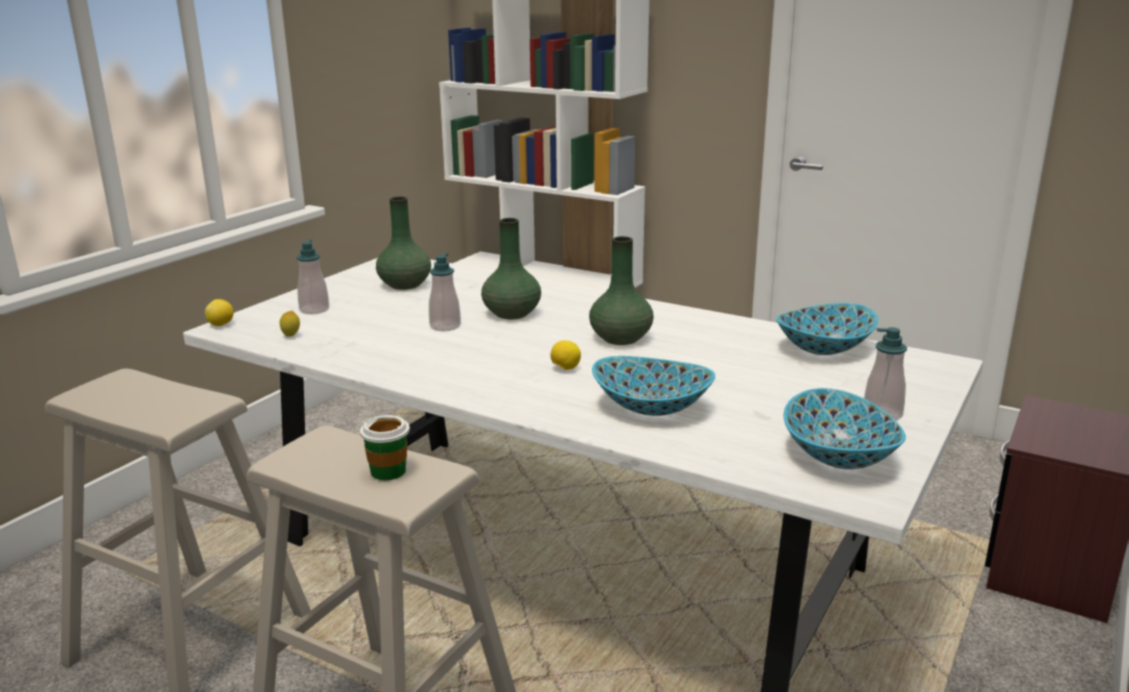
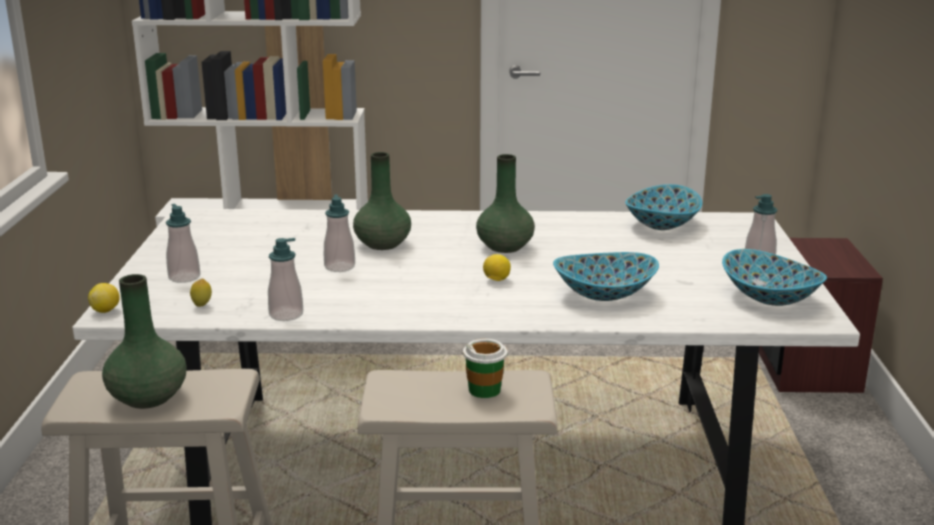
camera: 30 degrees left, 0 degrees up
green vase [376,197,431,290] -> green vase moved to [102,274,187,409]
none -> soap dispenser [268,238,303,321]

